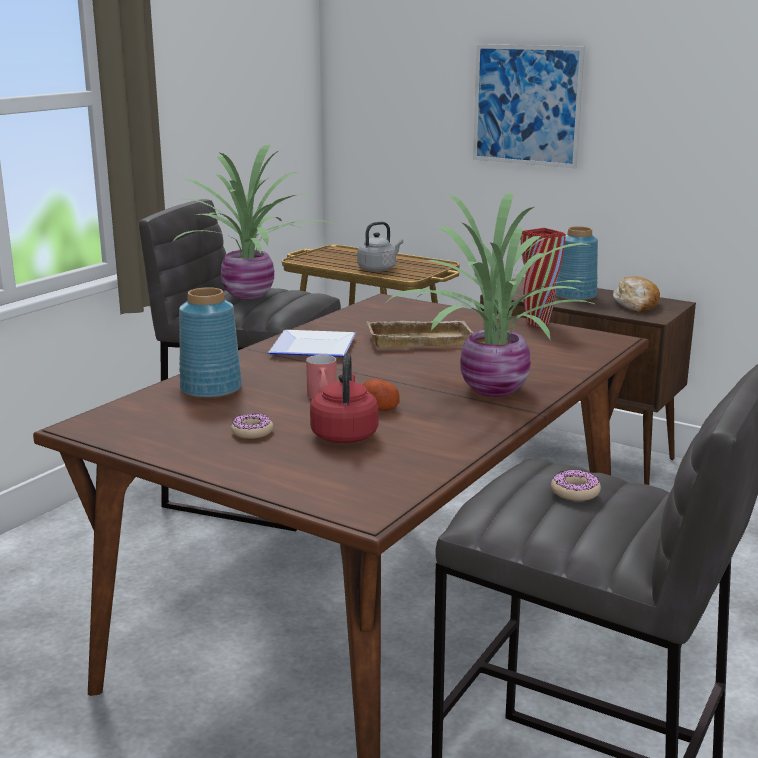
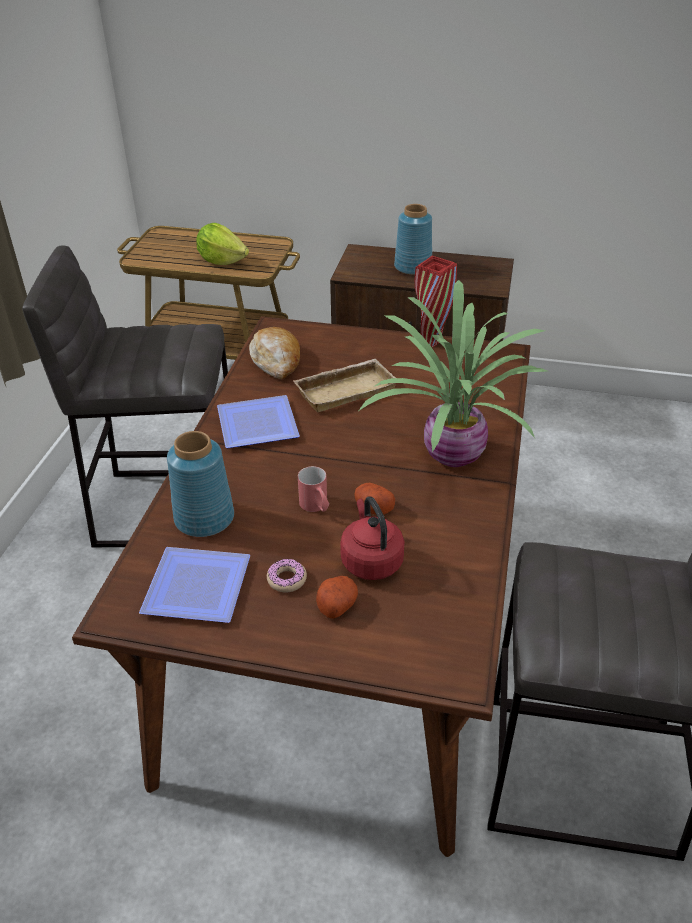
camera: 20 degrees left, 20 degrees up
potted plant [172,144,338,299] -> none
grey kettle [357,222,403,272] -> lettuce [196,223,249,265]
picture [473,44,585,168] -> none
donut [551,470,601,501] -> none
bread [613,276,660,312] -> bread moved to [249,327,300,379]
none -> plate [139,547,250,623]
none -> potato [316,576,358,619]

